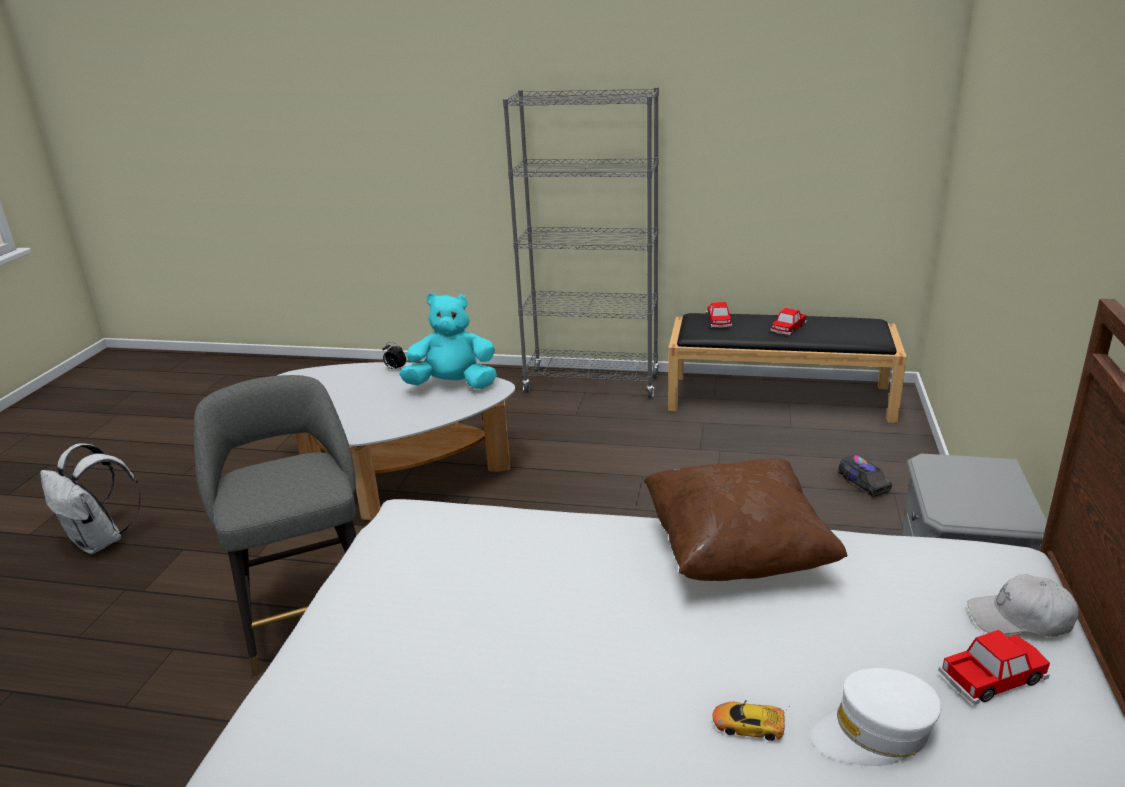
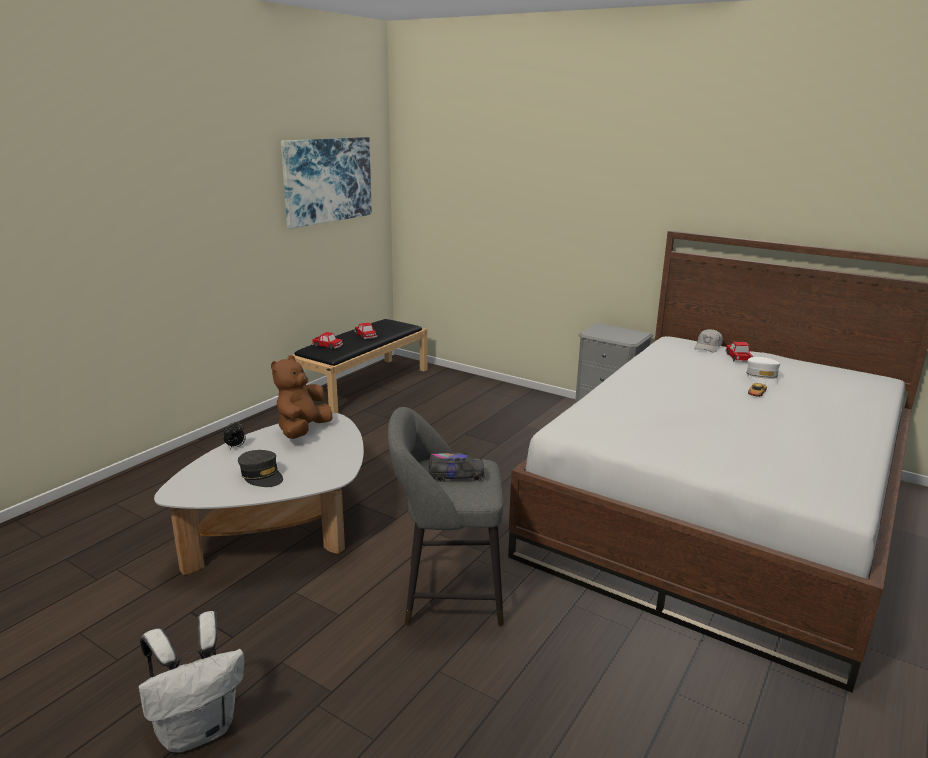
camera: 70 degrees left, 5 degrees down
turquoise plush toy [399,293,497,389] -> brown plush toy [271,355,333,439]
grey bookcase [503,87,659,399] -> none
brown pillow [644,458,847,581] -> none
toy truck [838,454,892,498] -> toy truck moved to [428,453,485,482]
none -> grey cap [238,450,283,487]
none -> picture [281,137,372,228]

